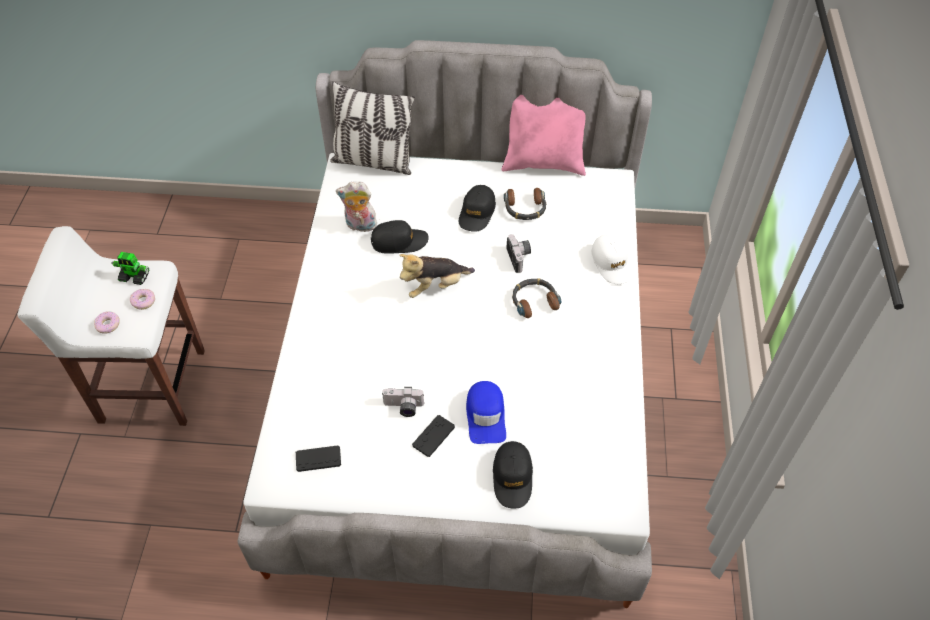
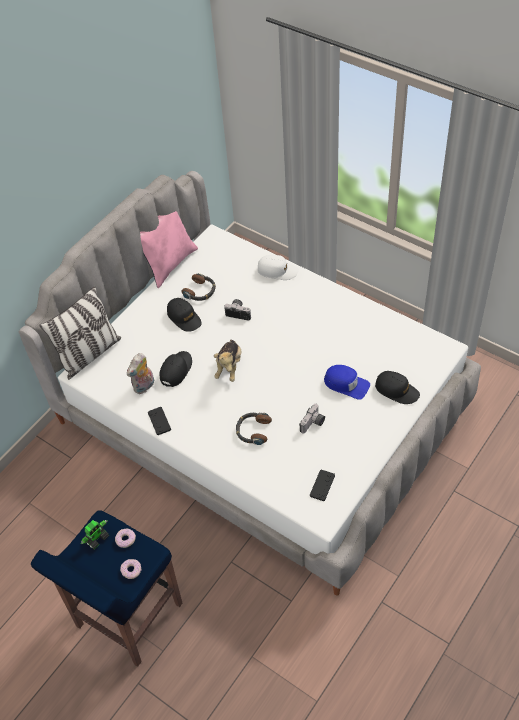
camera: 55 degrees left, 0 degrees up
white stool [18,226,205,426] -> blue stool [31,510,182,667]
black game controller [412,415,455,457] -> black game controller moved to [148,407,171,435]
headphones [512,278,561,318] -> headphones moved to [236,412,272,445]

